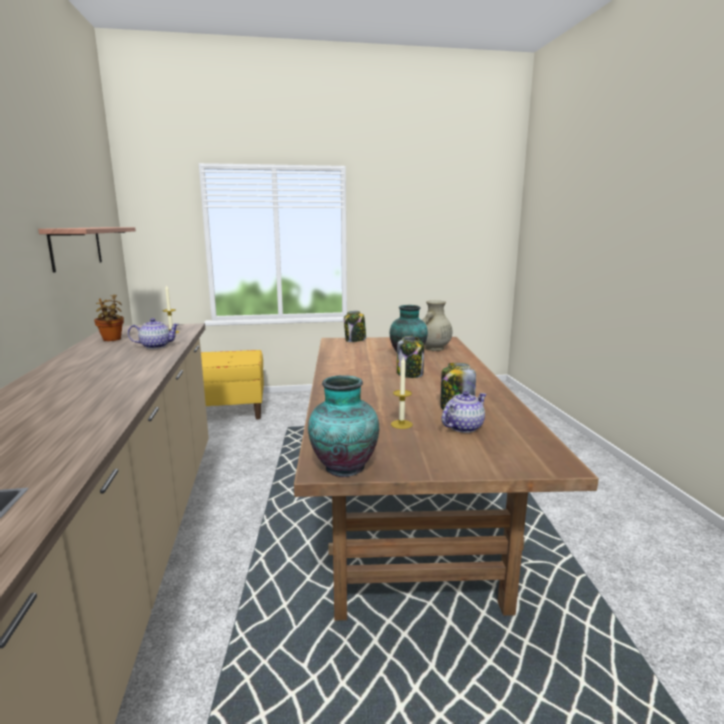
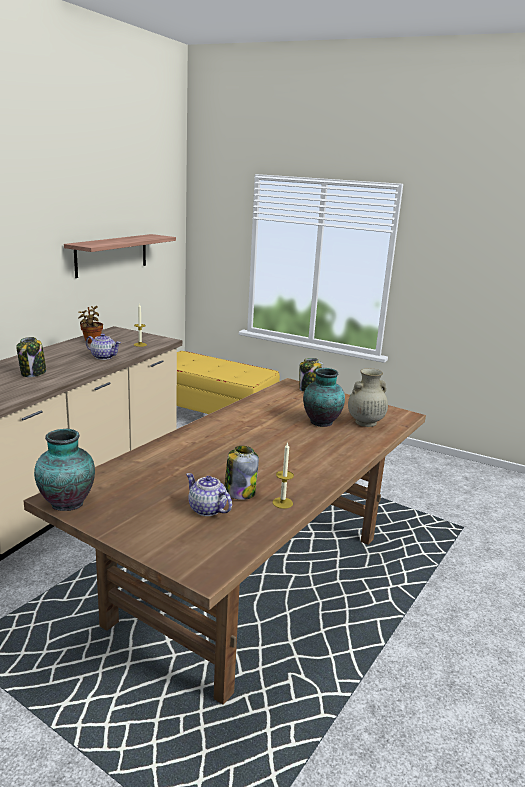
camera: 35 degrees right, 5 degrees up
candle [391,357,413,429] -> candle moved to [272,442,294,509]
jar [397,336,424,378] -> jar moved to [16,337,46,377]
teapot [442,391,486,433] -> teapot turned 135 degrees counterclockwise [186,473,232,516]

